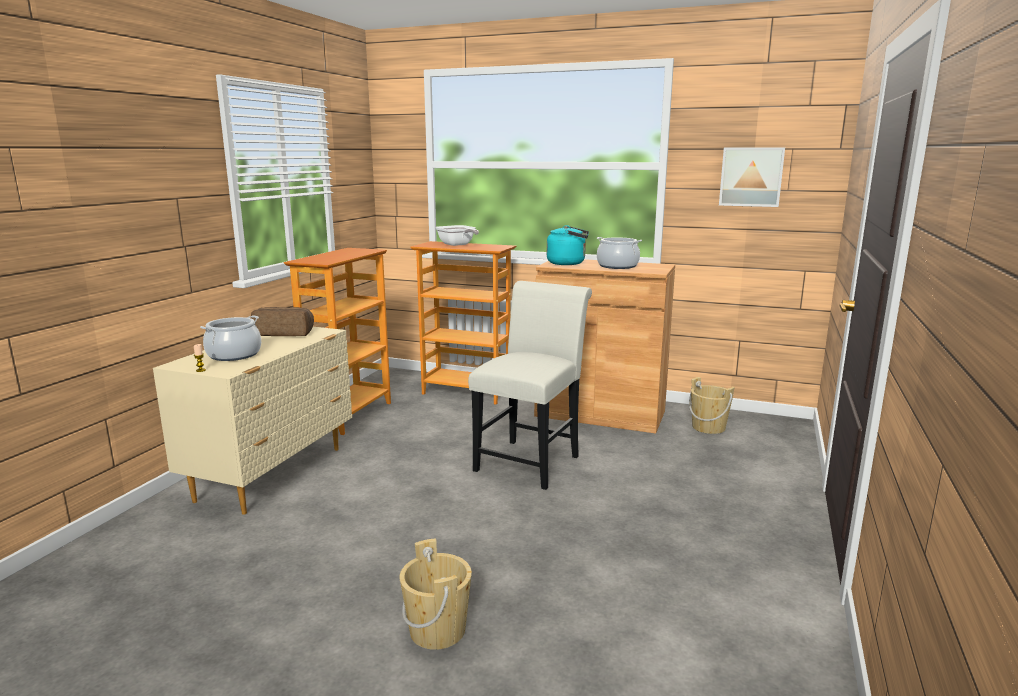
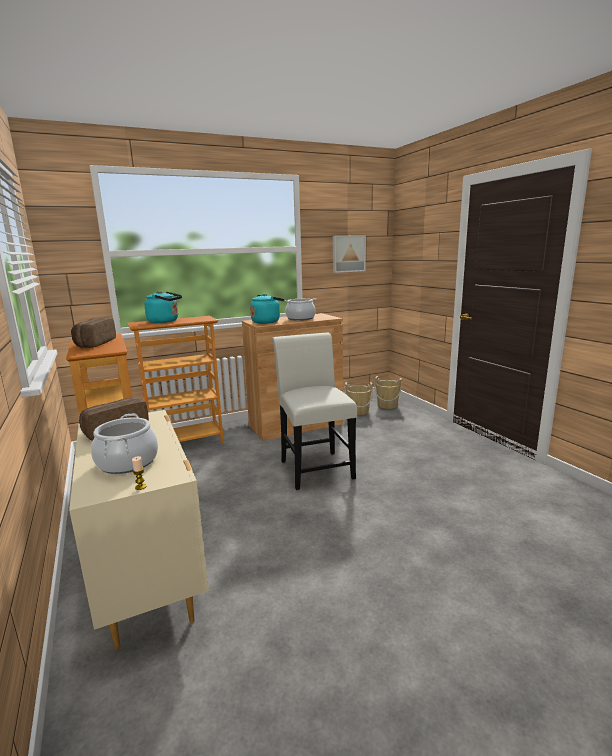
camera: 45 degrees left, 0 degrees up
beige bucket [399,538,472,650] -> beige bucket moved to [374,376,402,409]
frying pan [435,225,479,246] -> turquoise kettle [144,291,182,323]
none -> bread [71,318,116,348]

